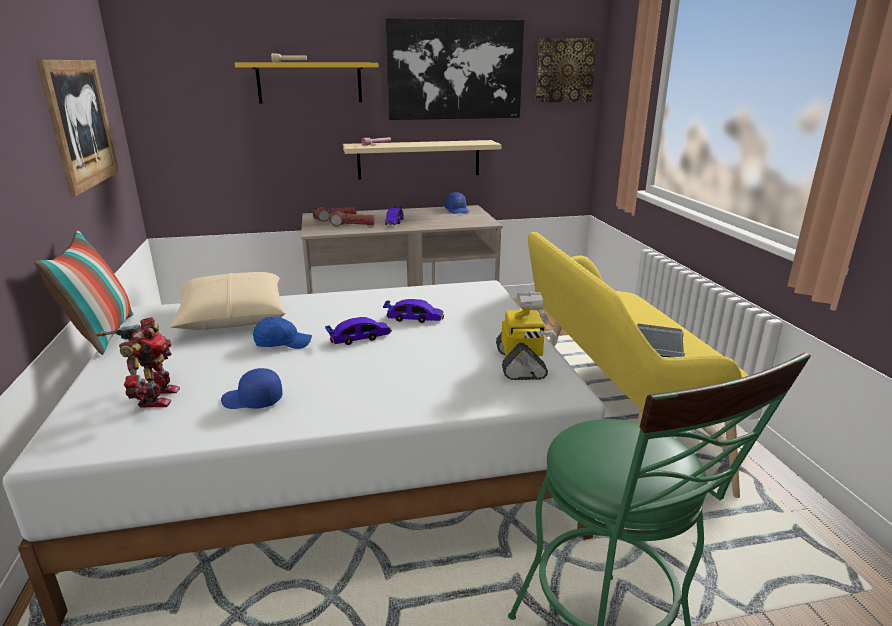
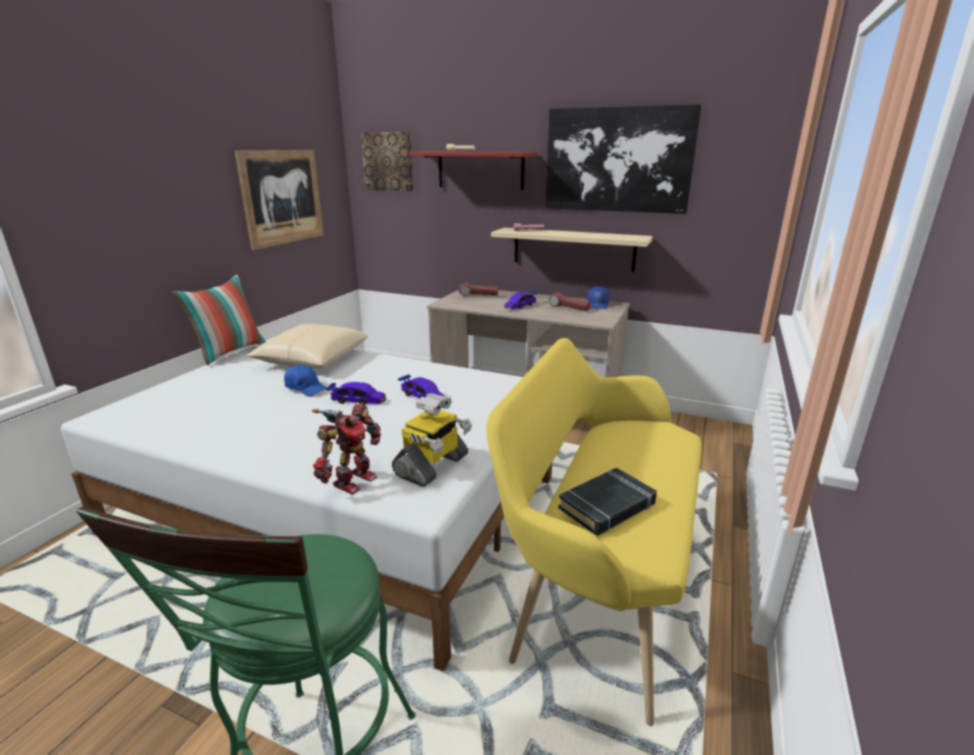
camera: 35 degrees right, 0 degrees up
toy robot [96,317,180,408] -> toy robot moved to [312,404,381,495]
blue cap [221,368,283,409] -> none
yellow shelf [235,63,379,104] -> red shelf [409,152,537,190]
flashlight [329,210,375,226] -> flashlight moved to [549,292,591,311]
picture [535,38,597,102] -> picture moved to [361,132,414,191]

